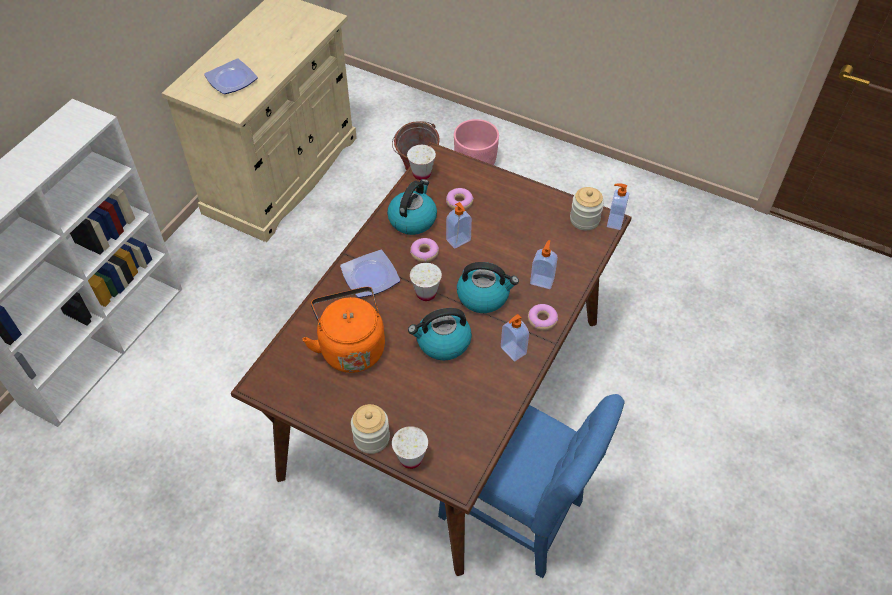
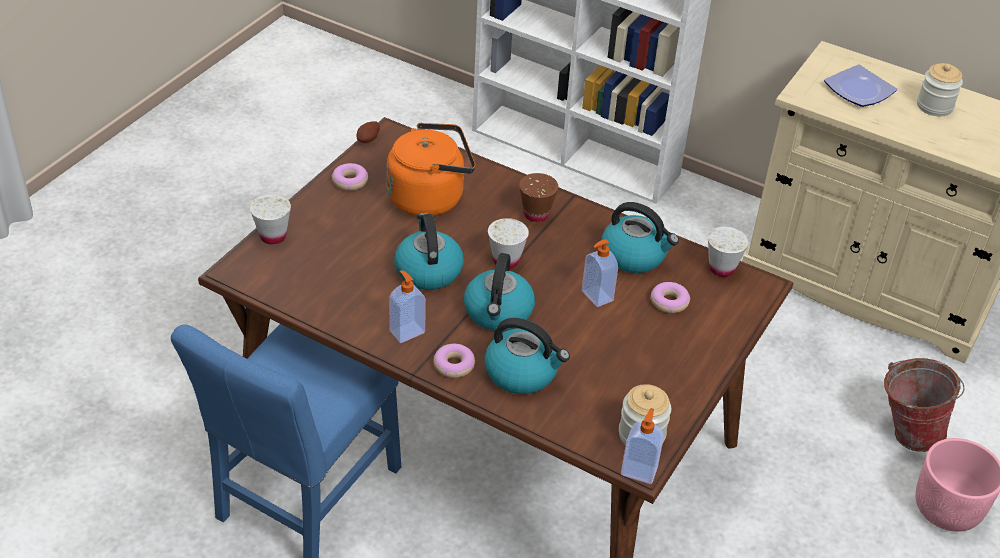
camera: 90 degrees right, 10 degrees down
plate [340,250,400,298] -> brown cup [519,173,558,222]
jar [351,404,390,454] -> jar moved to [917,63,963,116]
donut [410,238,439,262] -> donut moved to [331,163,368,191]
soap dispenser [530,240,558,289] -> kettle [485,318,570,394]
none -> potato [356,121,380,143]

